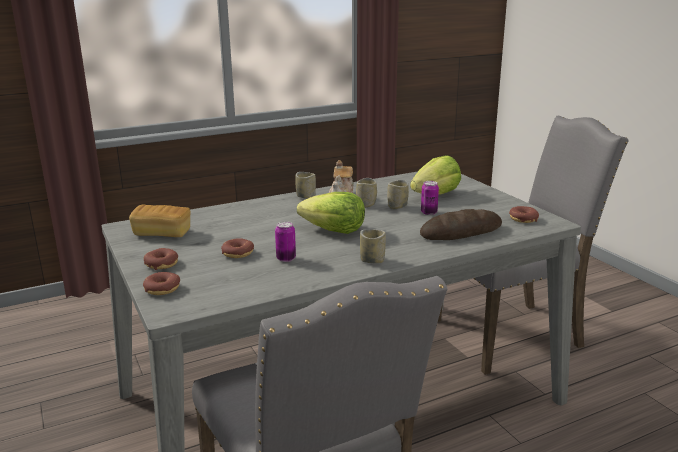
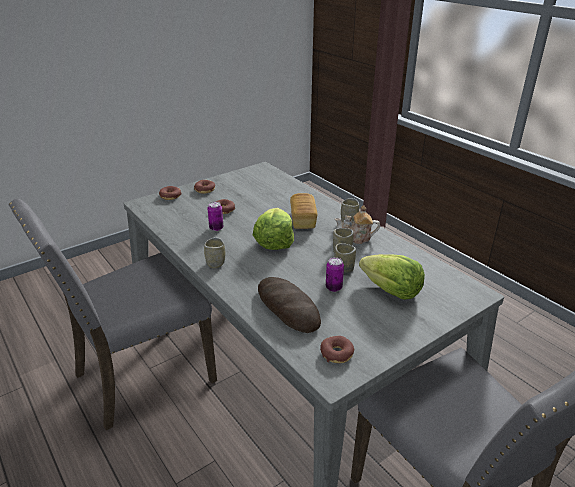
camera: 80 degrees right, 10 degrees up
bread [129,205,191,237] -> bread moved to [290,193,317,229]

